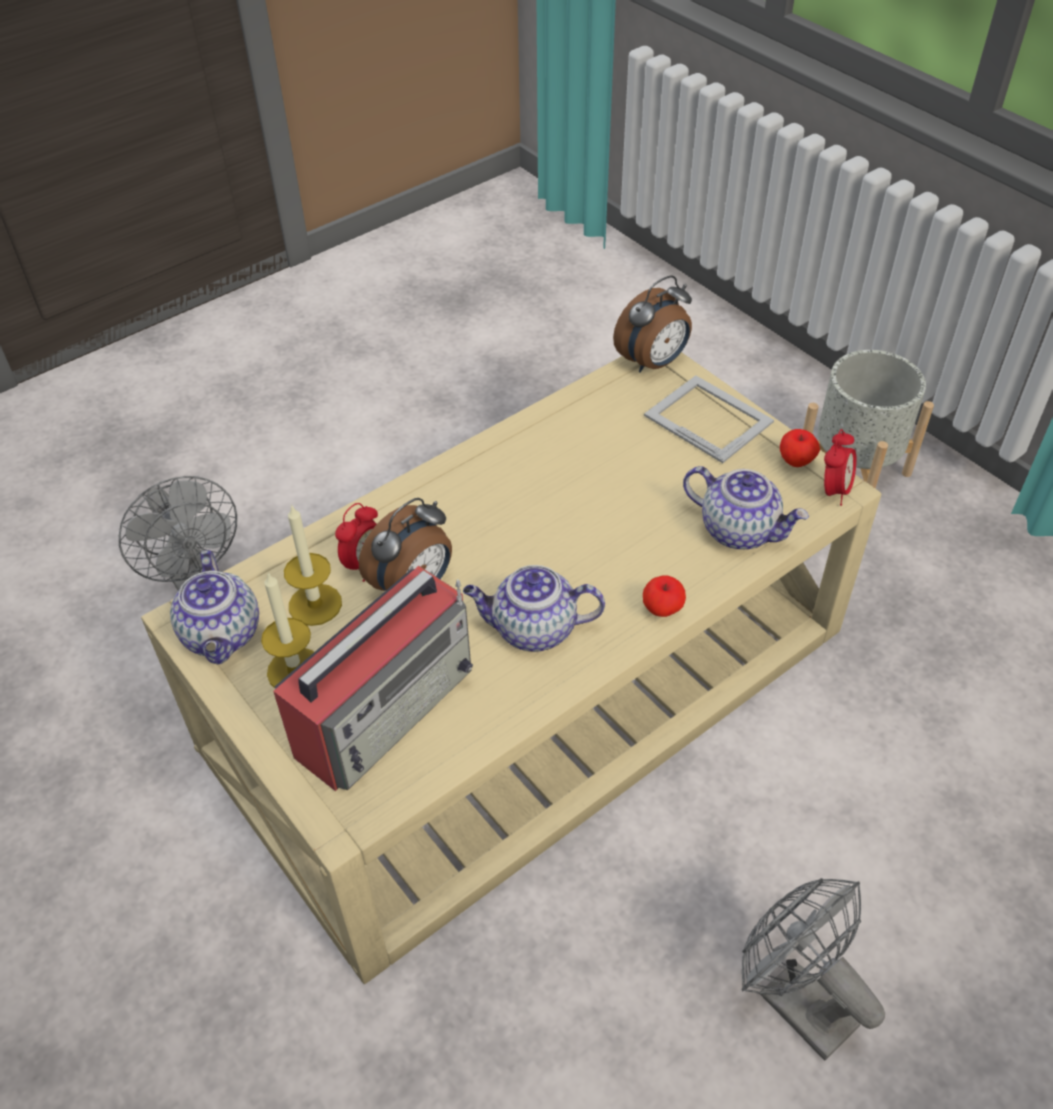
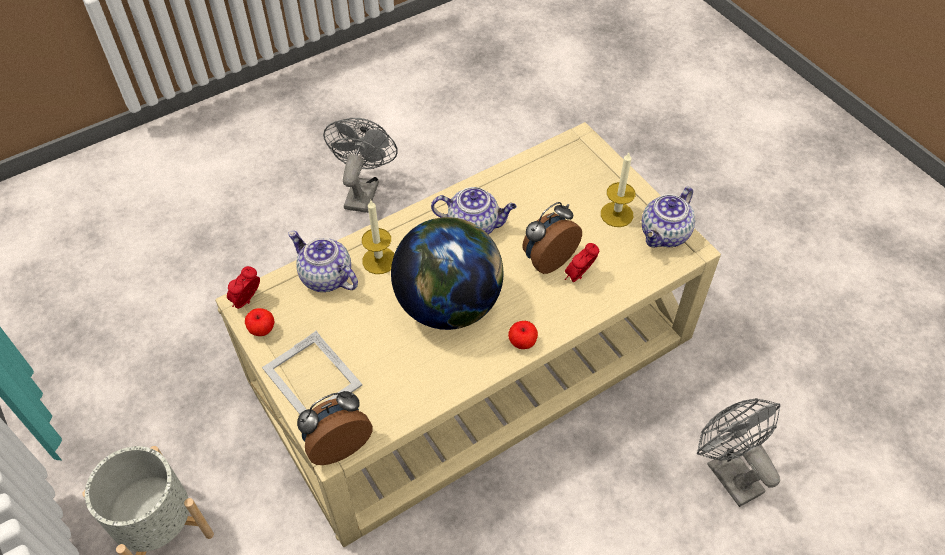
camera: 175 degrees left, 5 degrees up
teapot [170,550,259,664] -> teapot turned 135 degrees counterclockwise [642,186,695,247]
radio [273,566,473,791] -> none
candle [284,504,342,626] -> candle moved to [362,199,394,274]
apple [643,576,686,617] -> apple moved to [508,321,538,349]
grey fan [742,878,885,1061] -> grey fan turned 135 degrees counterclockwise [323,118,398,213]
none -> globe [391,217,504,330]

